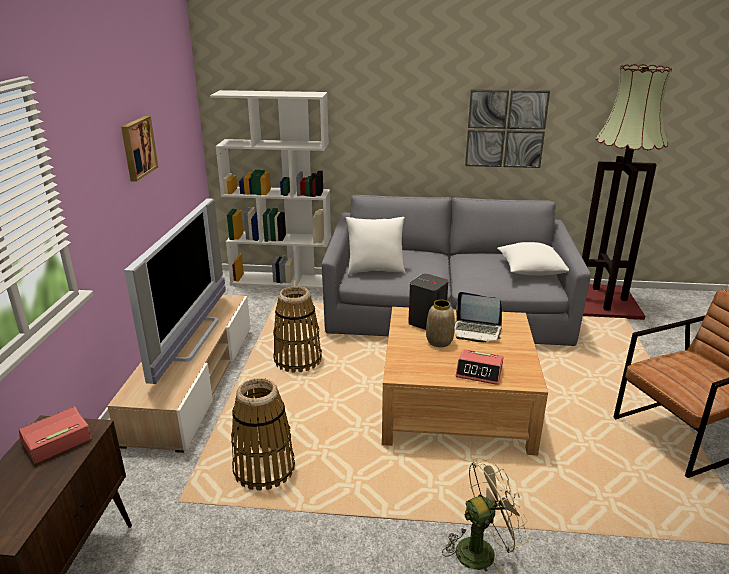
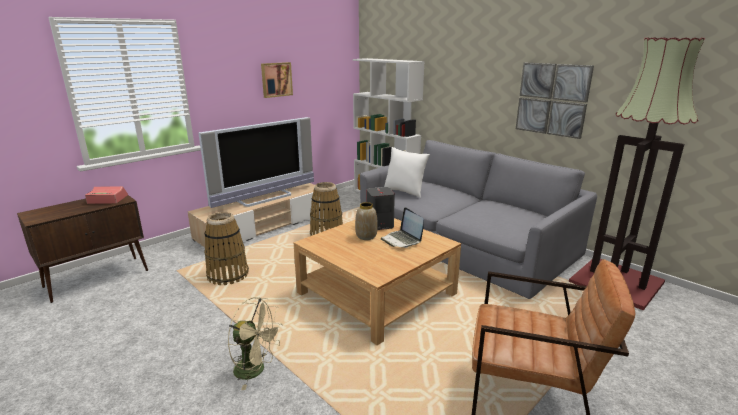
camera: 40 degrees right, 5 degrees down
alarm clock [456,349,503,385] -> none
white pillow [497,242,569,275] -> none

